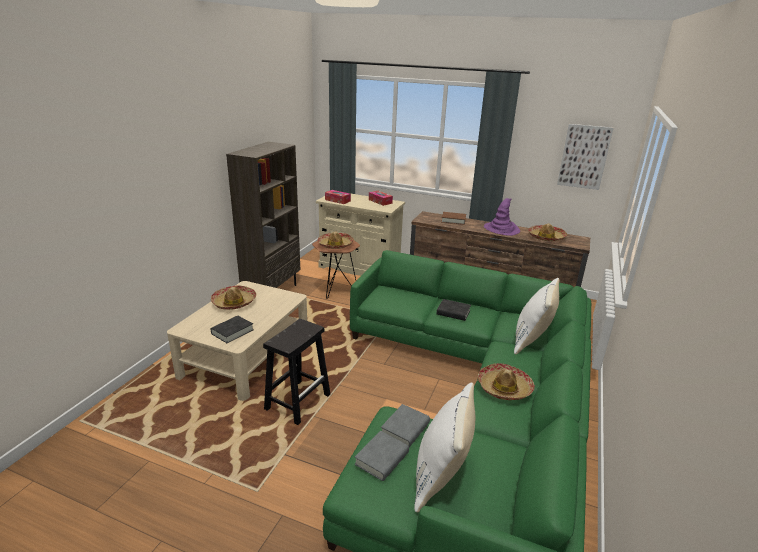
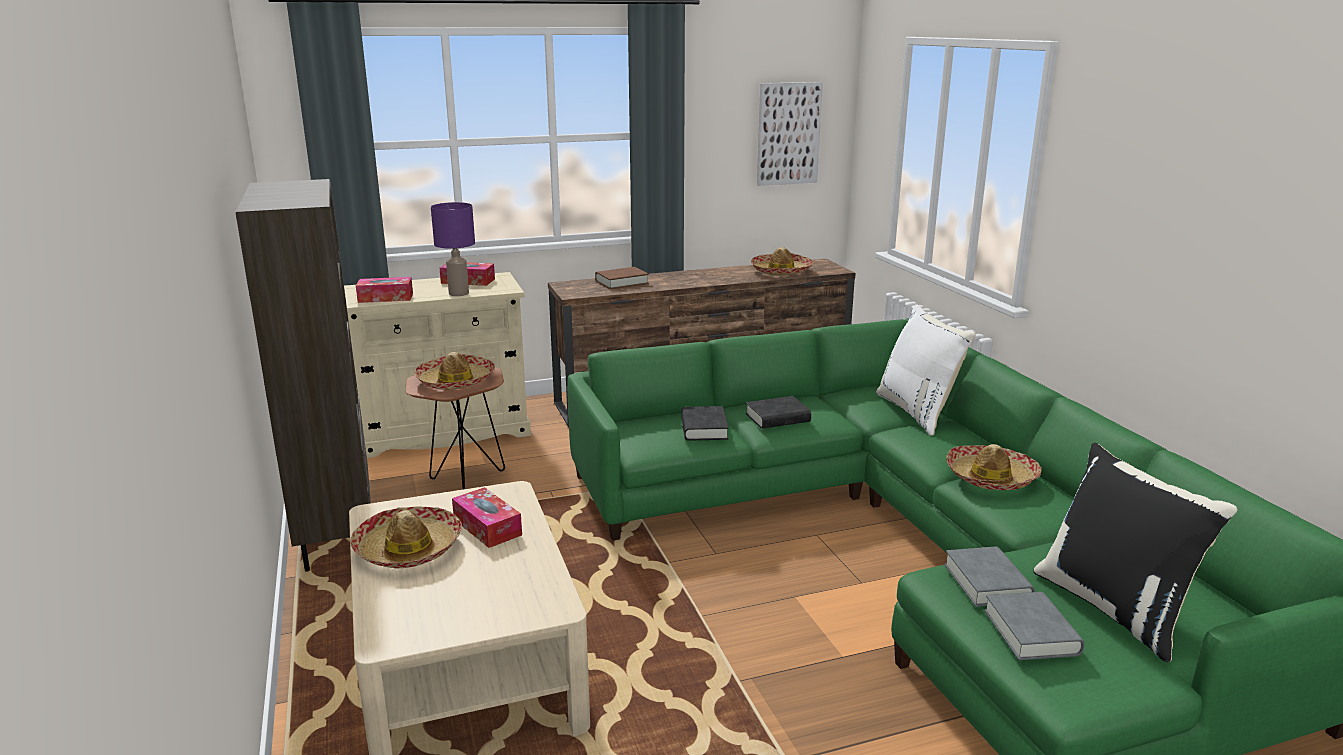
camera: 40 degrees left, 5 degrees down
black book [210,315,254,343] -> black book moved to [681,406,729,441]
black stool [263,319,330,425] -> none
white pillow [414,382,475,513] -> black pillow [1033,443,1237,662]
purple hat [484,198,520,236] -> none
none -> purple table lamp [431,202,475,296]
none -> tissue box [452,487,522,548]

